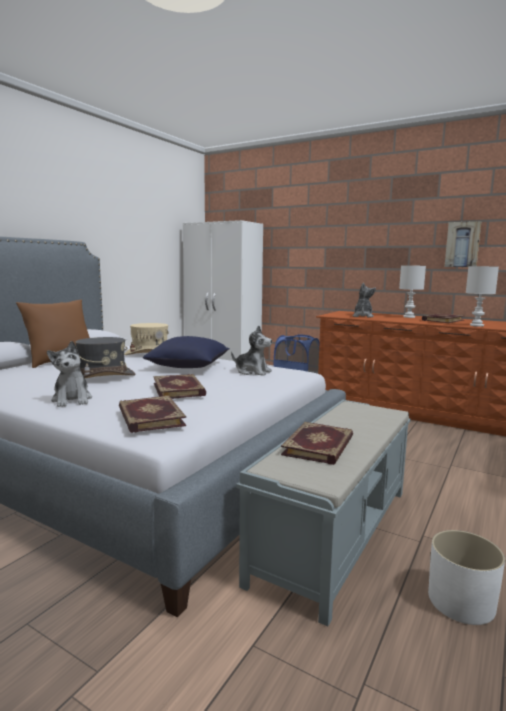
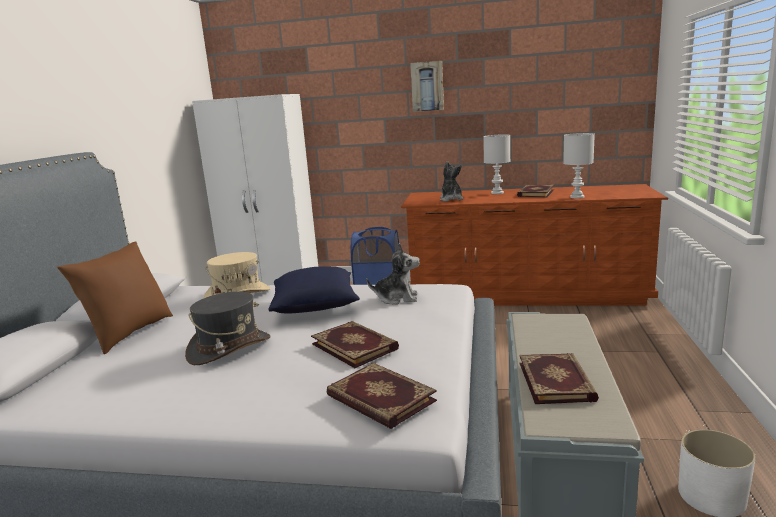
camera: 20 degrees left, 5 degrees up
plush toy [47,341,92,407] -> none
picture [445,221,481,267] -> picture moved to [410,61,444,112]

